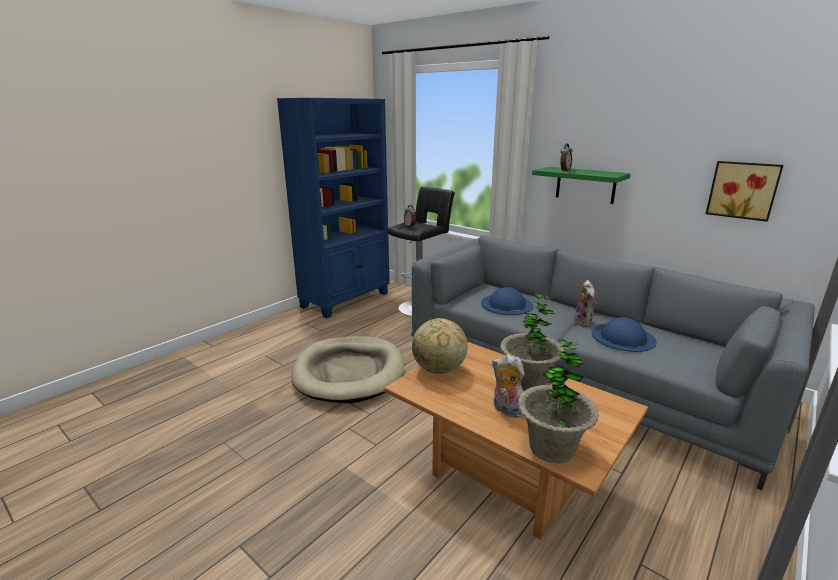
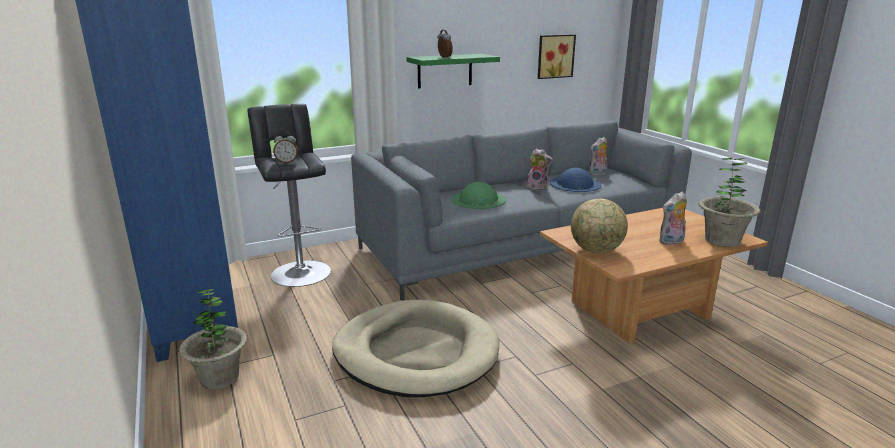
camera: 65 degrees left, 0 degrees up
blue hat [481,287,534,315] -> green hat [451,182,506,209]
potted plant [500,294,564,391] -> potted plant moved to [179,289,247,389]
none -> plush toy [589,137,607,176]

